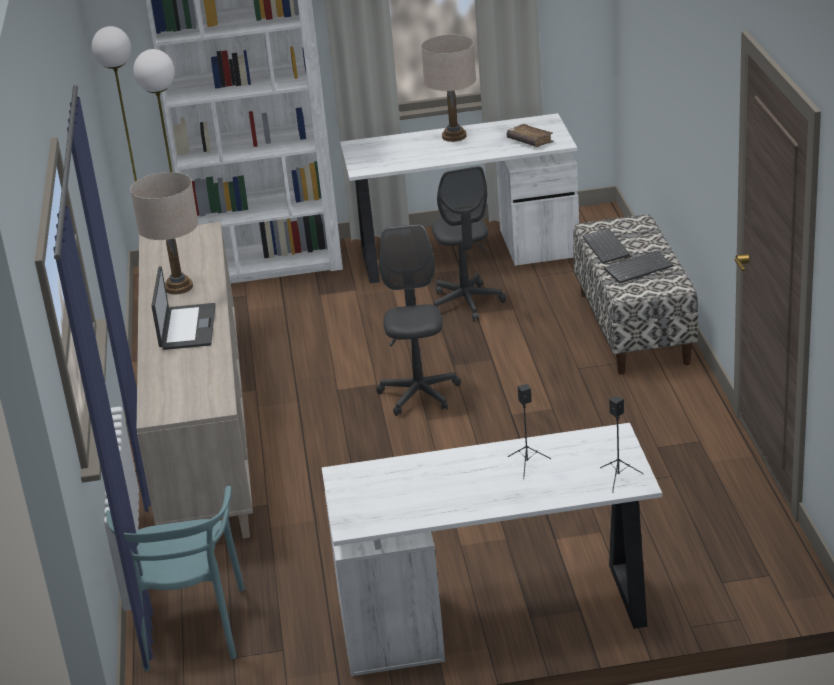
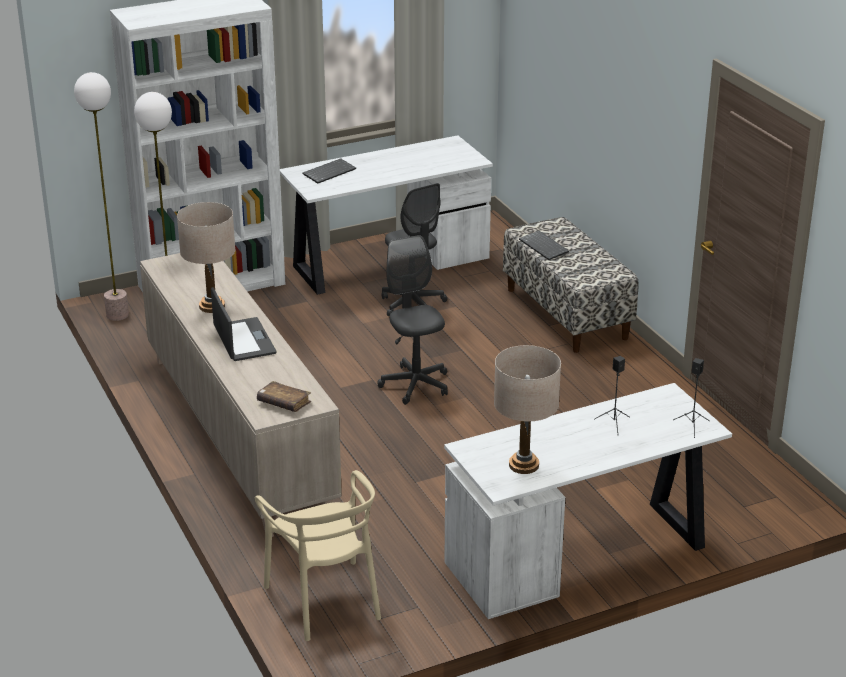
camera: 20 degrees left, 0 degrees up
turquoise chair [106,486,245,671] -> beige chair [255,470,381,641]
beige table lamp [421,35,476,142] -> beige table lamp moved to [494,345,561,474]
brown book [507,124,553,147] -> brown book moved to [257,381,311,412]
keyboard [604,251,673,283] -> keyboard moved to [302,159,356,183]

